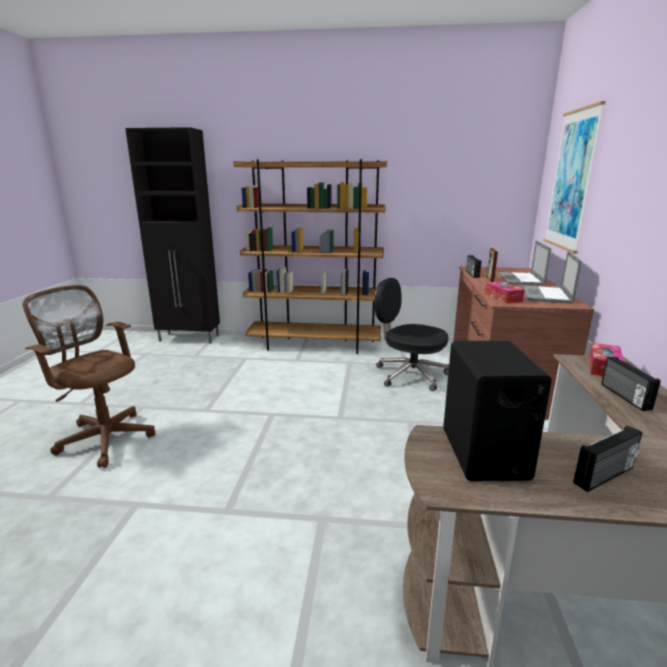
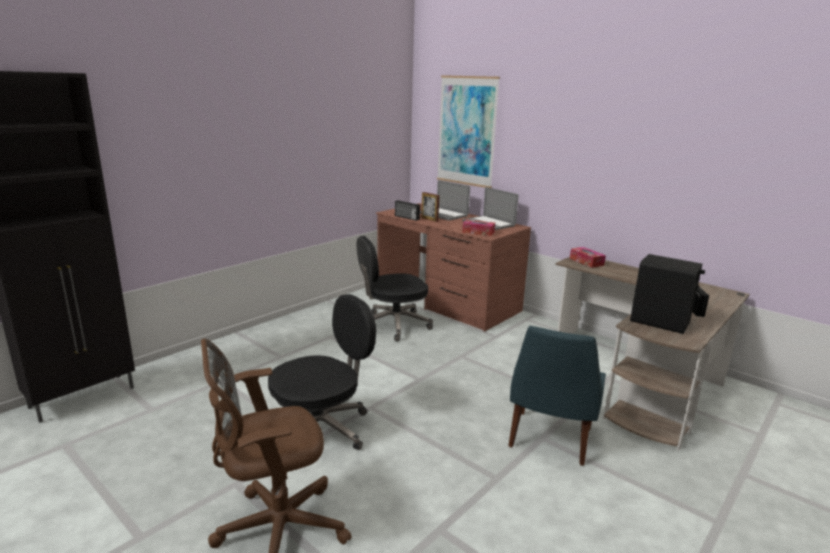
camera: 55 degrees left, 0 degrees up
brown bookcase [233,159,387,354] -> none
radio [601,357,661,411] -> none
none -> black office chair [268,294,376,450]
none -> blue chair [508,326,606,466]

